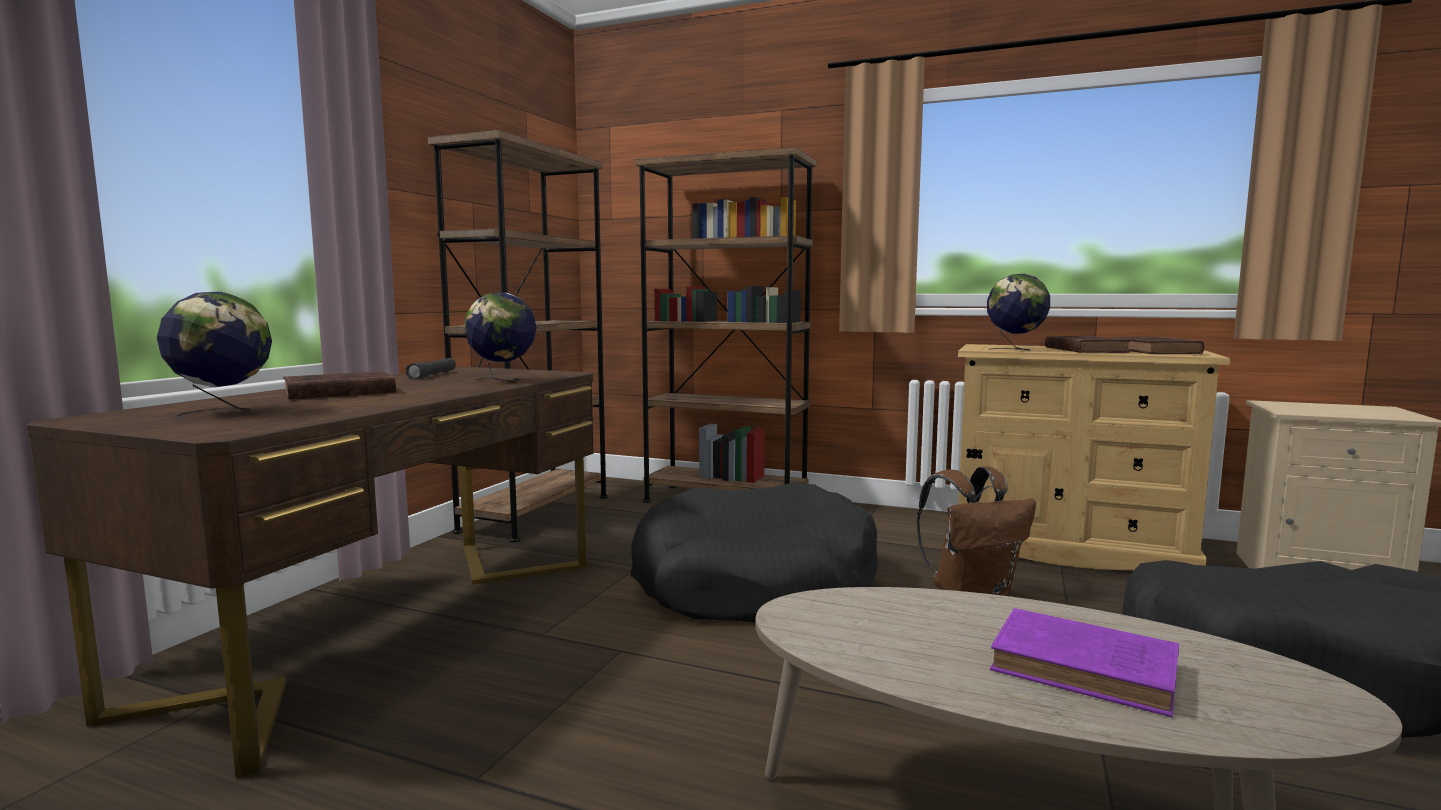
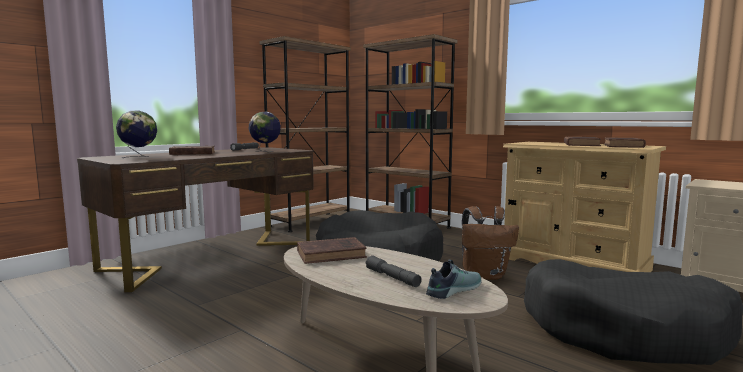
camera: 20 degrees right, 0 degrees up
globe [987,274,1050,351] -> none
purple book [990,608,1179,717] -> grey flashlight [366,255,422,287]
none -> brown book [297,237,367,264]
none -> shoe [426,259,482,299]

